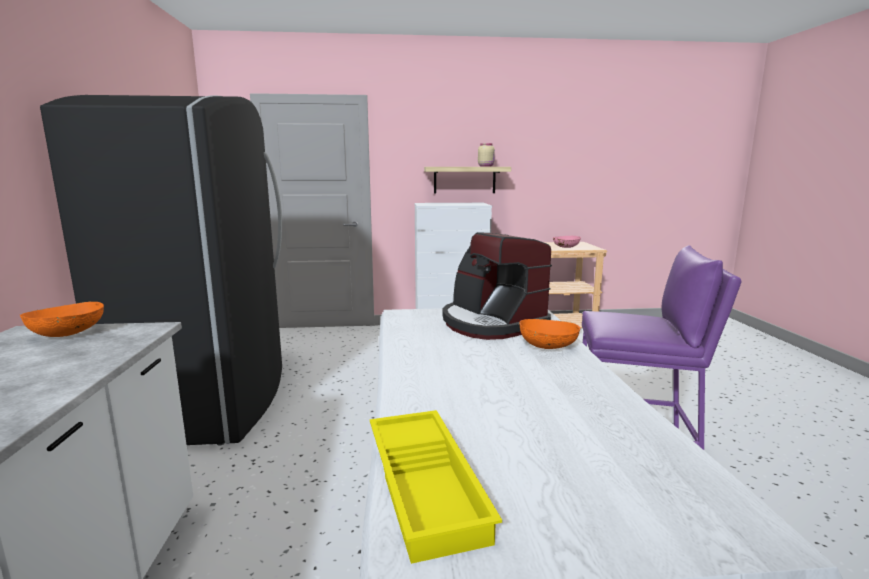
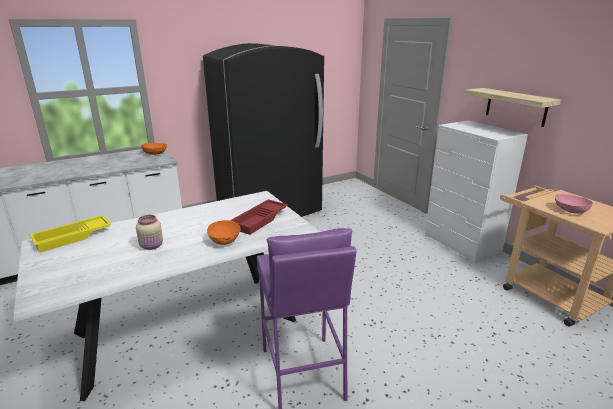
camera: 65 degrees right, 10 degrees up
coffee machine [442,232,552,340] -> red tray [230,199,288,235]
beige jar [478,143,495,167] -> beige jar moved to [136,215,163,250]

